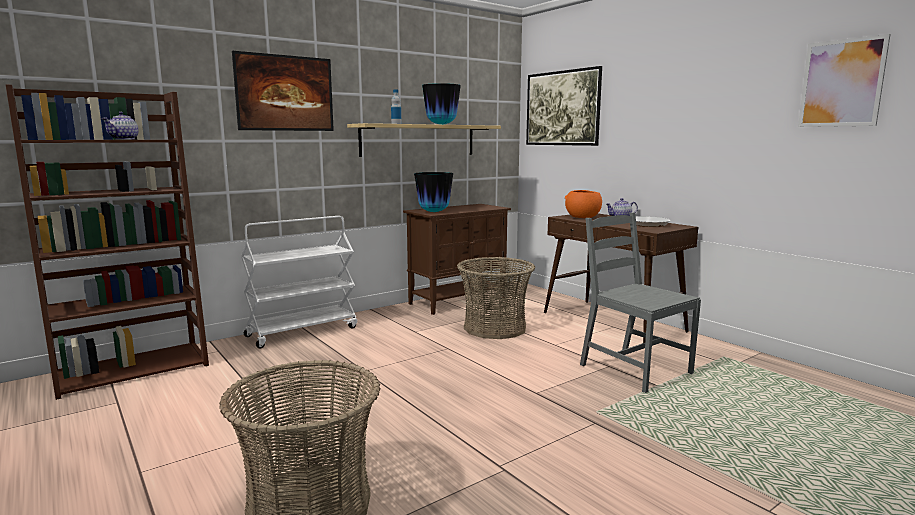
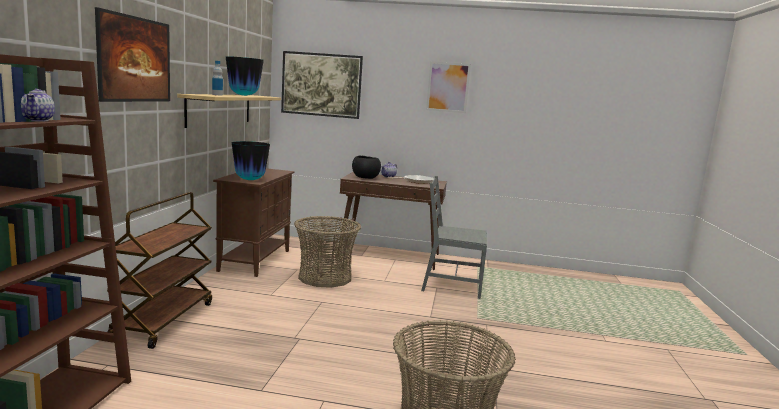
camera: 45 degrees left, 0 degrees up
white cart [241,216,357,349] -> brown cart [107,192,212,349]
orange bowl [565,190,602,218] -> black bowl [352,156,381,179]
picture [798,34,890,127] -> picture moved to [426,61,471,113]

